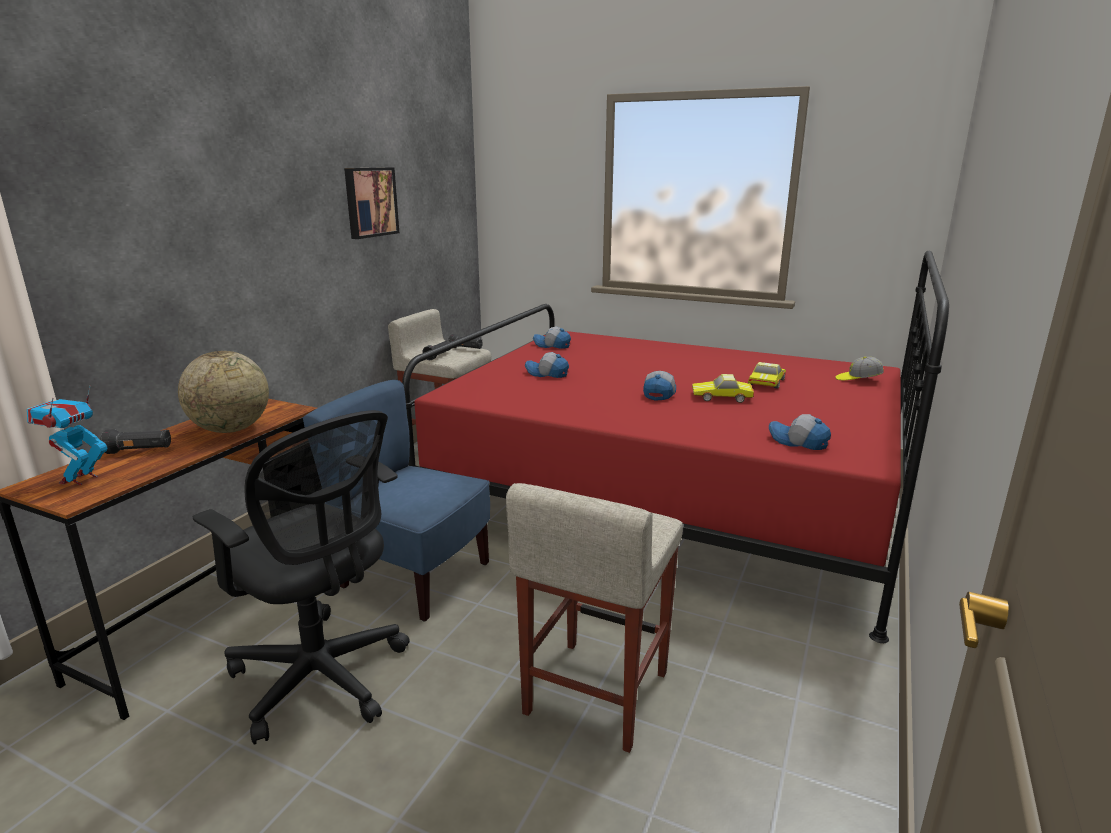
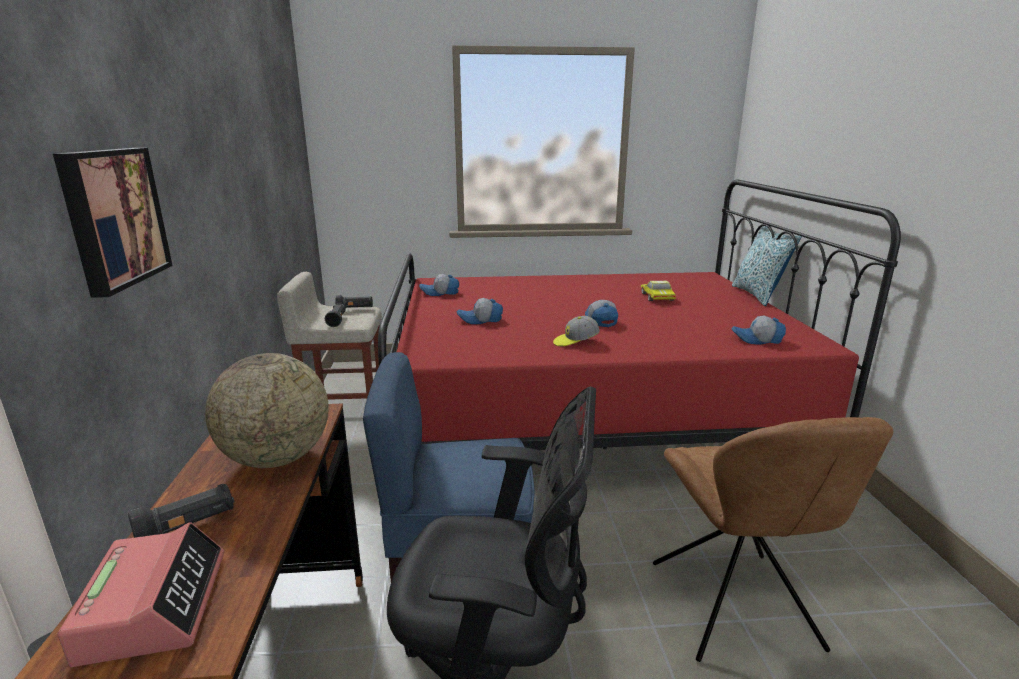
camera: 30 degrees left, 0 degrees up
toy robot [27,386,108,485] -> alarm clock [57,522,224,667]
picture [344,167,399,239] -> picture moved to [53,148,173,298]
beige stool [506,483,683,753] -> brown chair [653,417,894,662]
toy car [692,374,754,403] -> none
cap [836,357,884,380] -> cap moved to [553,316,600,346]
none -> pillow [732,226,801,306]

